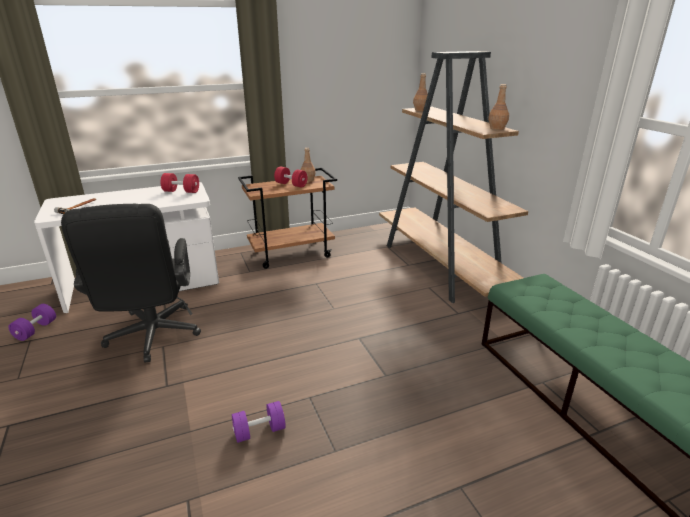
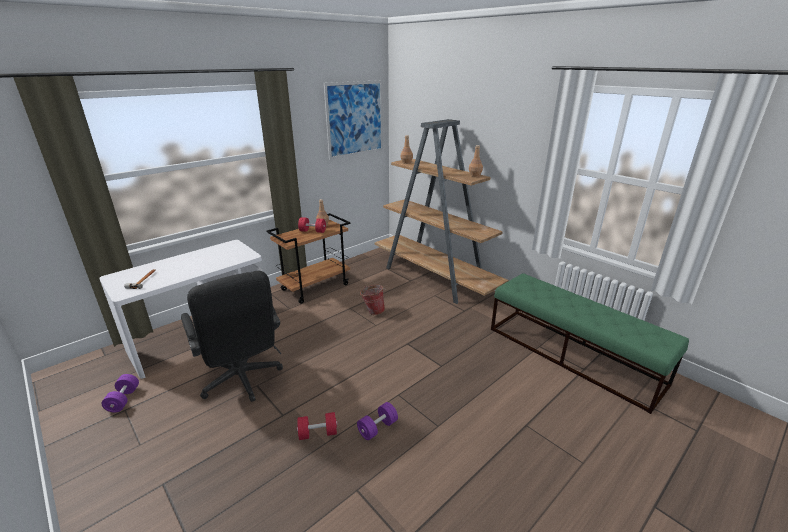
camera: 20 degrees left, 0 degrees up
red dumbbell [160,173,199,193] -> red dumbbell moved to [297,412,338,440]
none -> picture [324,80,383,160]
none -> bucket [360,285,385,315]

